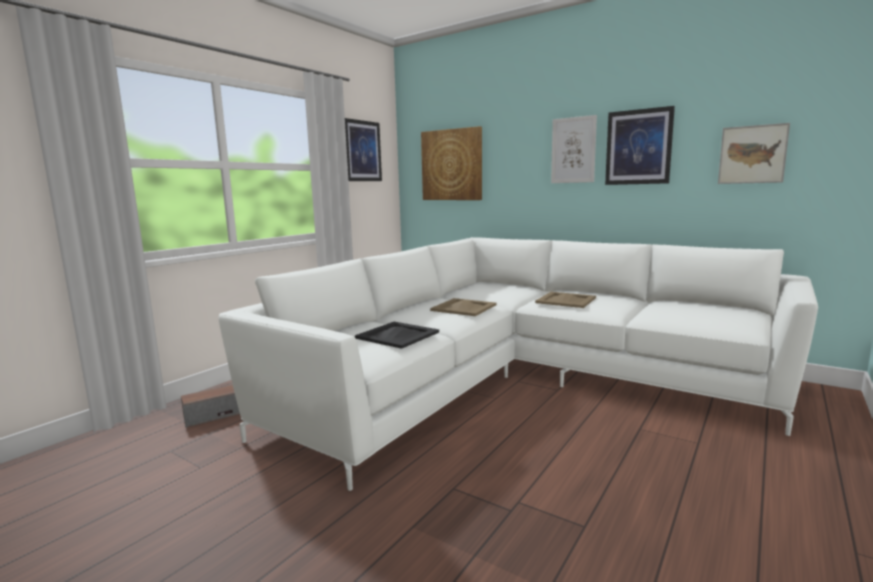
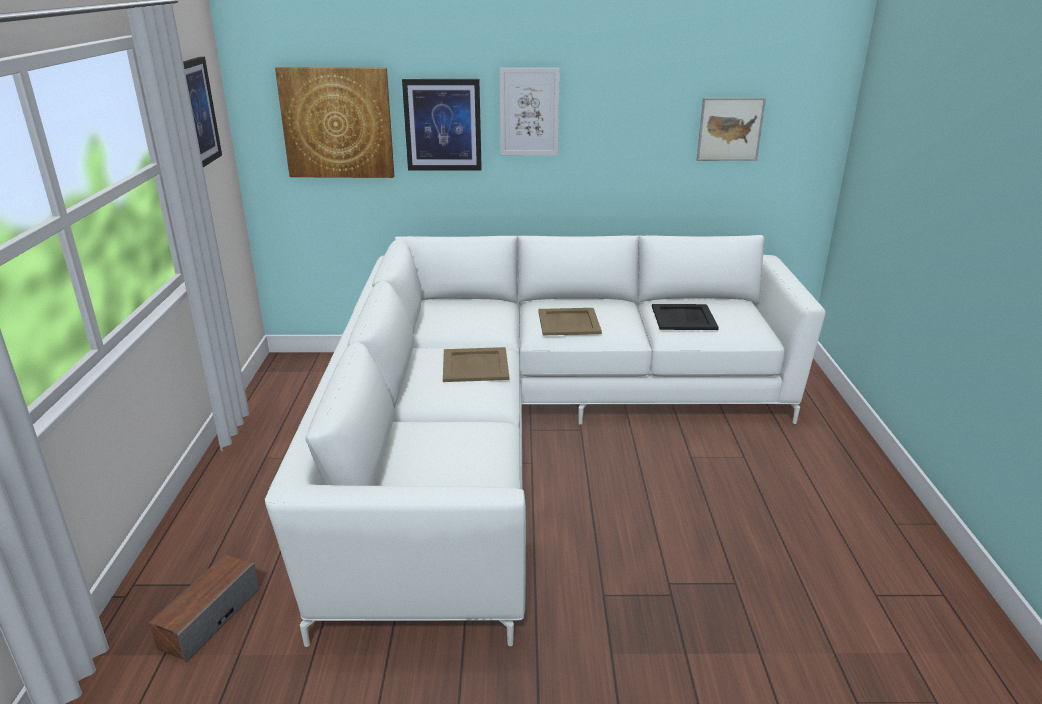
camera: 35 degrees left, 15 degrees up
black tray [355,322,439,349] -> black tray moved to [652,304,719,330]
picture [605,106,675,185] -> picture moved to [402,79,482,171]

